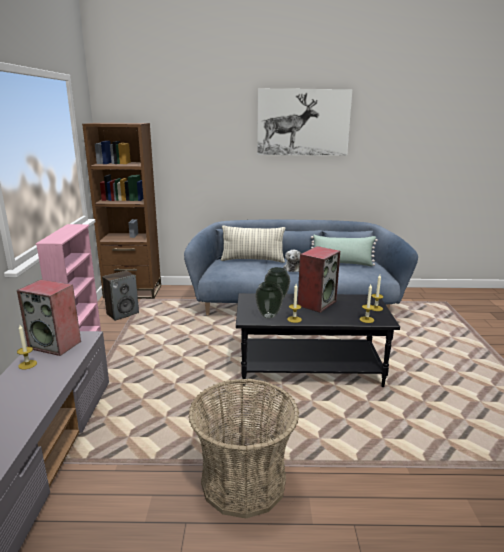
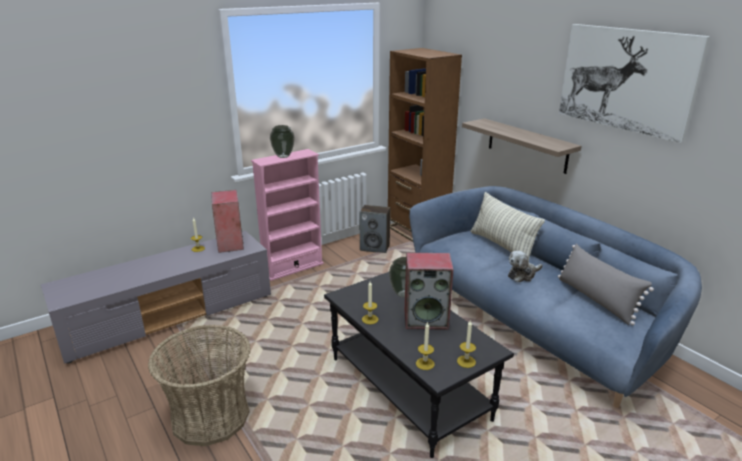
camera: 55 degrees right, 5 degrees up
vase [255,281,283,318] -> vase moved to [270,125,295,158]
green pillow [311,235,378,267] -> grey pillow [558,244,654,325]
none -> shelf [462,118,582,174]

